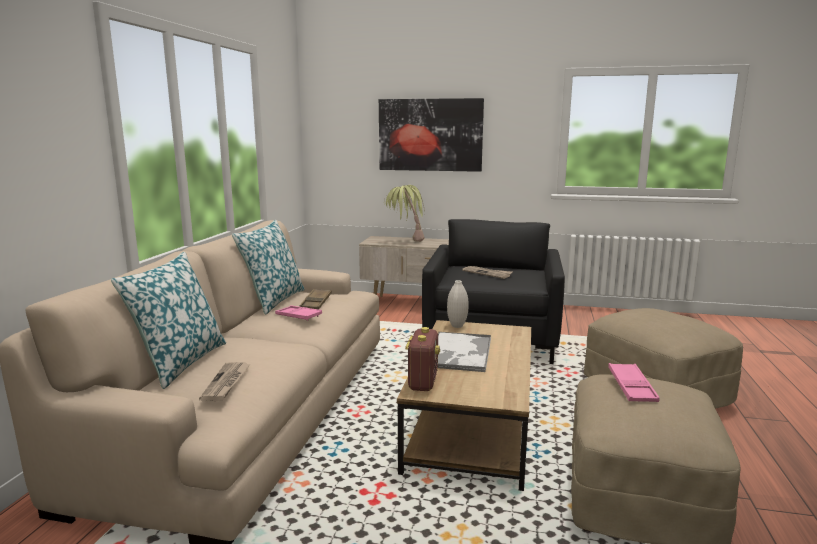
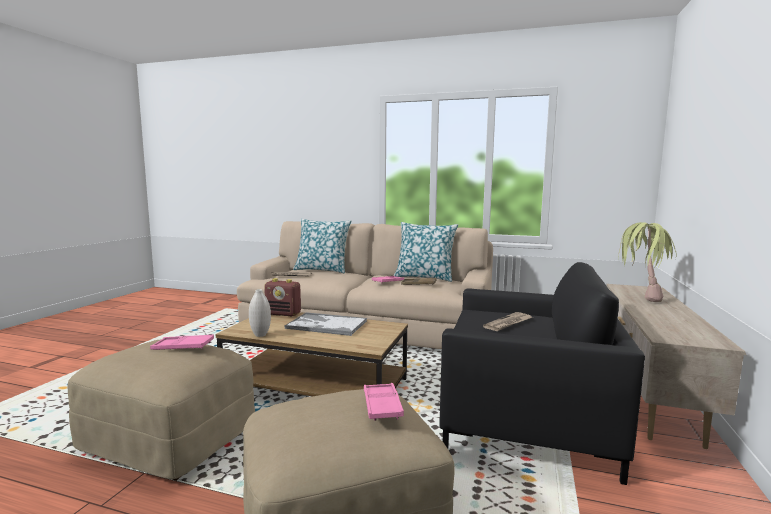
camera: 95 degrees right, 5 degrees down
picture [379,98,484,172] -> none
white vase [447,280,469,328] -> white vase moved to [249,289,271,337]
none -> pink tray [364,383,404,421]

